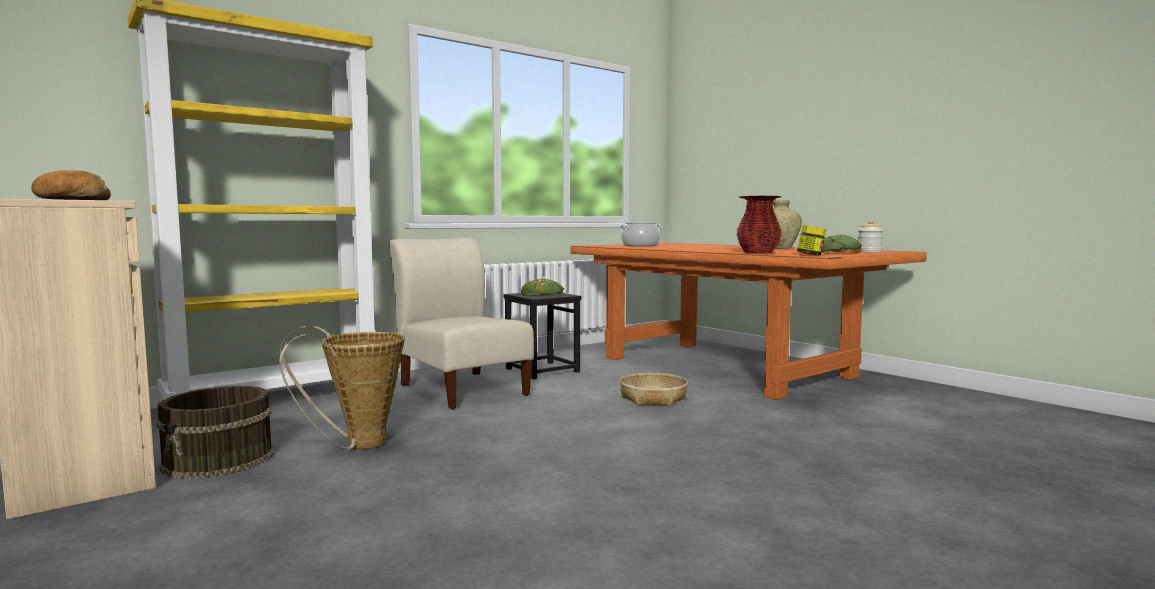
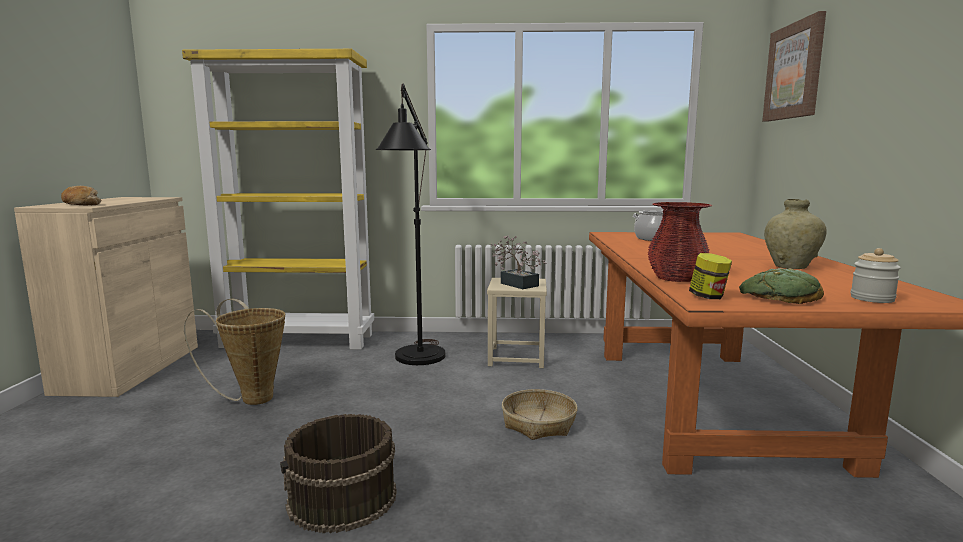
camera: 40 degrees right, 5 degrees up
brown bucket [156,386,274,479] -> brown bucket moved to [280,414,397,533]
beige chair [389,238,534,409] -> black floor lamp [376,84,445,365]
black stool [504,293,582,379] -> beige stool [487,278,547,368]
bread [521,278,564,296] -> potted plant [490,236,546,289]
none -> picture [762,11,826,121]

